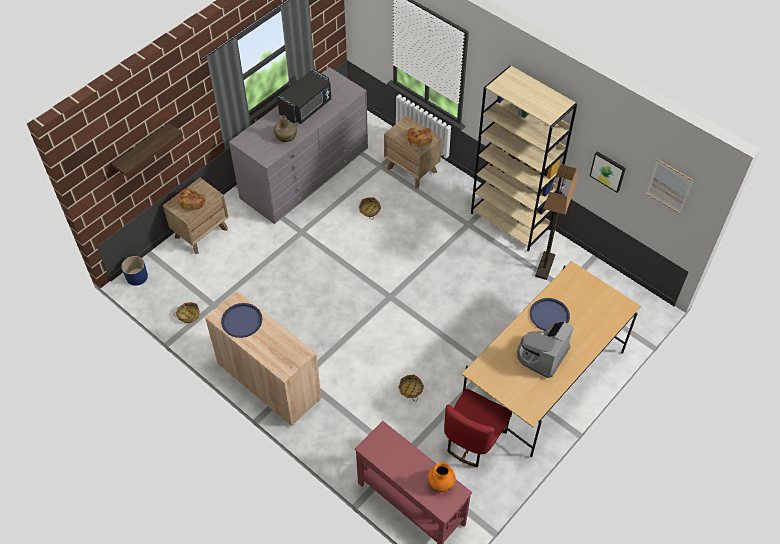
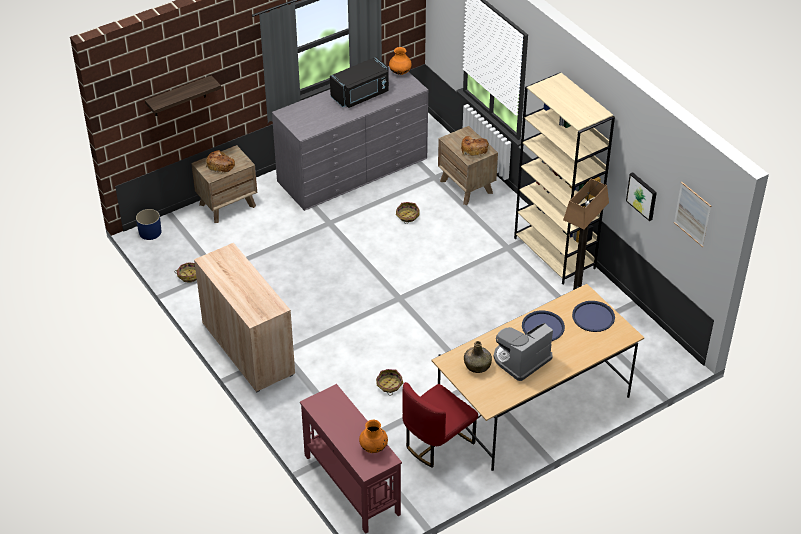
camera: 15 degrees right, 10 degrees down
blue tray [221,303,262,338] -> blue tray moved to [572,301,615,332]
green bottle [274,116,297,142] -> green bottle moved to [464,341,492,373]
none -> orange vase [389,47,411,75]

